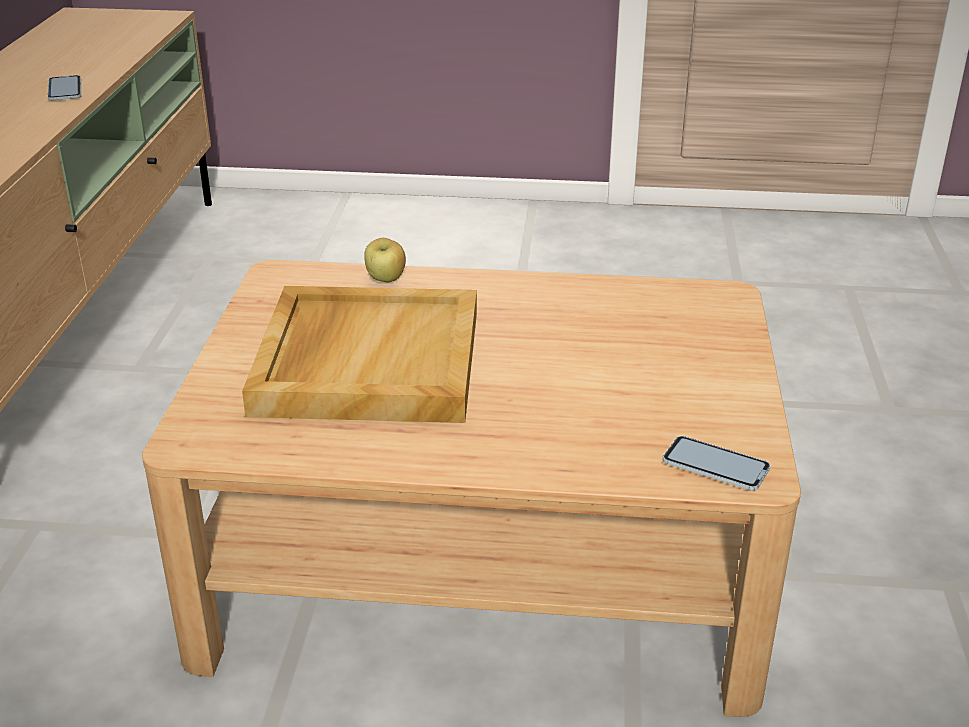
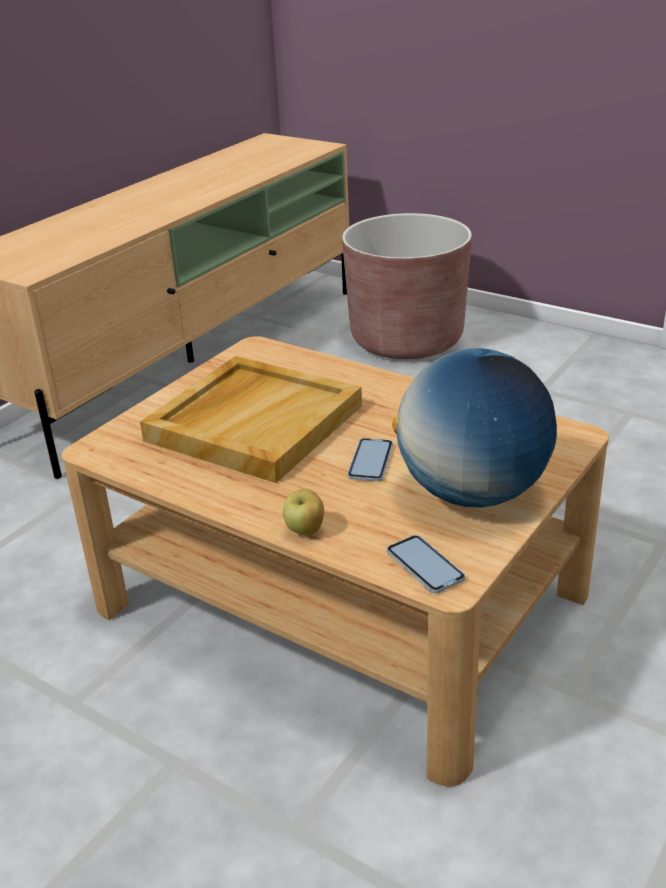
camera: 30 degrees right, 0 degrees up
phone [48,75,81,100] -> phone moved to [348,438,393,481]
apple [364,238,406,283] -> apple moved to [283,489,324,535]
none -> brown planter [342,213,472,359]
none -> globe [392,348,557,508]

